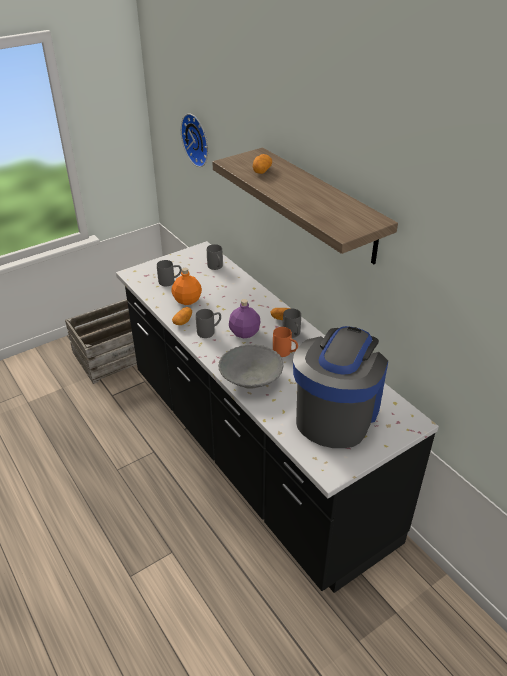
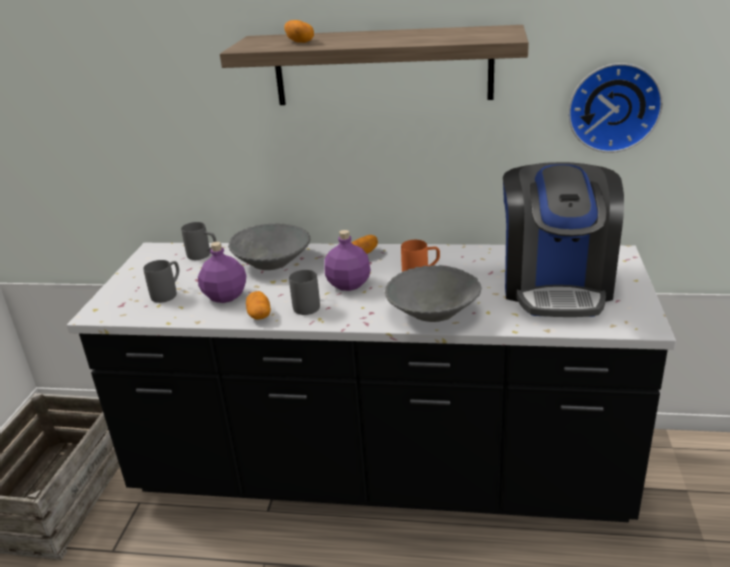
camera: 45 degrees left, 10 degrees down
orange bottle [171,268,202,305] -> purple bottle [198,242,246,303]
wall clock [181,113,208,167] -> wall clock moved to [568,63,663,153]
grey mug [283,308,301,338] -> none
coffee machine [293,326,388,448] -> coffee machine turned 150 degrees counterclockwise [503,162,624,317]
none -> grey bowl [228,223,311,270]

